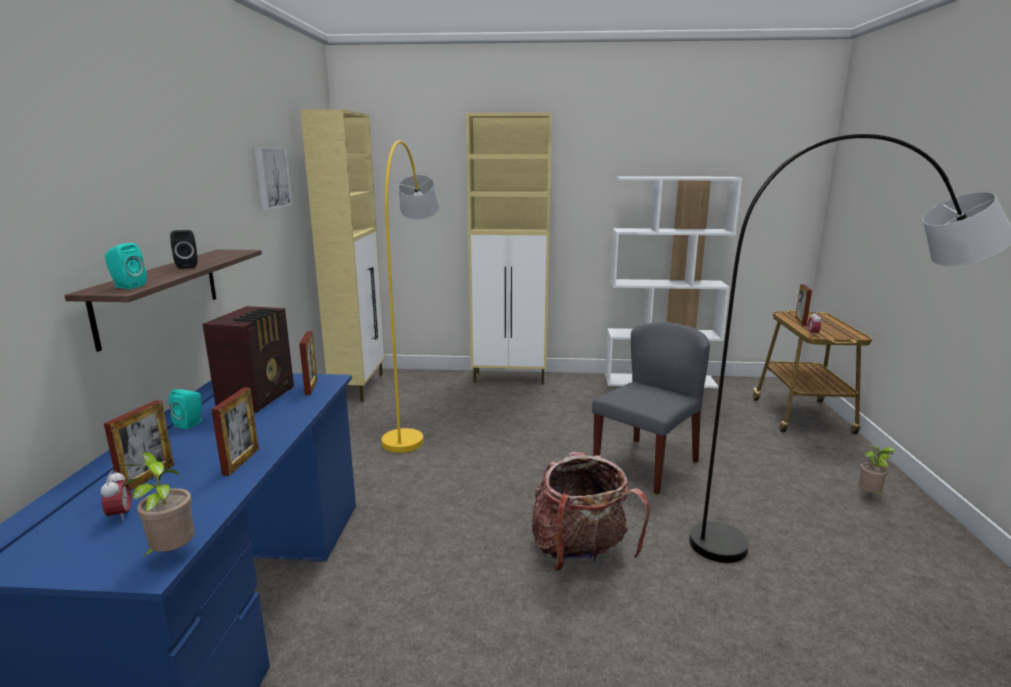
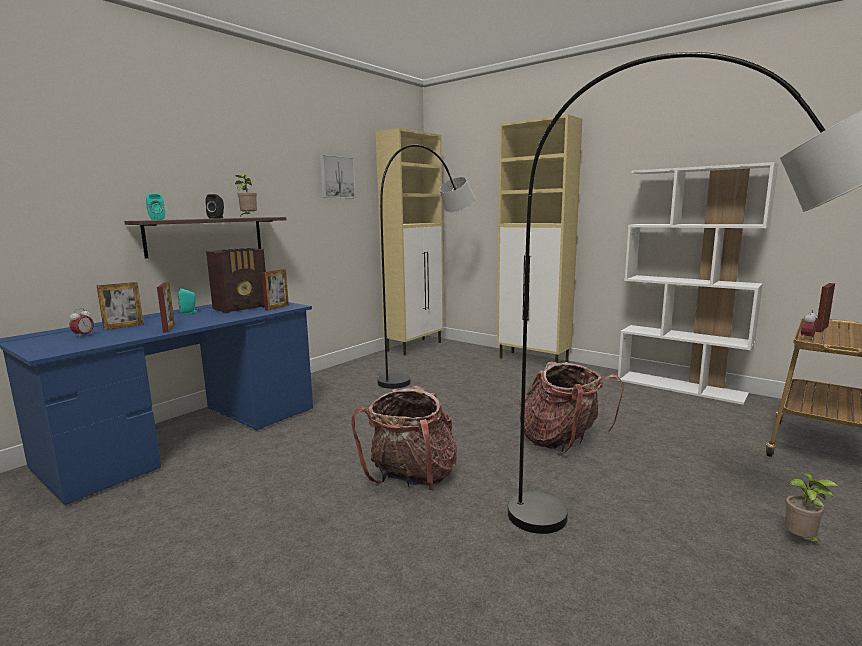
camera: 35 degrees right, 5 degrees down
potted plant [121,452,195,558] -> potted plant moved to [235,174,257,217]
picture frame [211,387,259,476] -> picture frame turned 60 degrees counterclockwise [157,282,175,333]
yellow floor lamp [382,140,440,453] -> black floor lamp [377,144,476,389]
grey chair [592,322,710,495] -> backpack [519,362,624,455]

